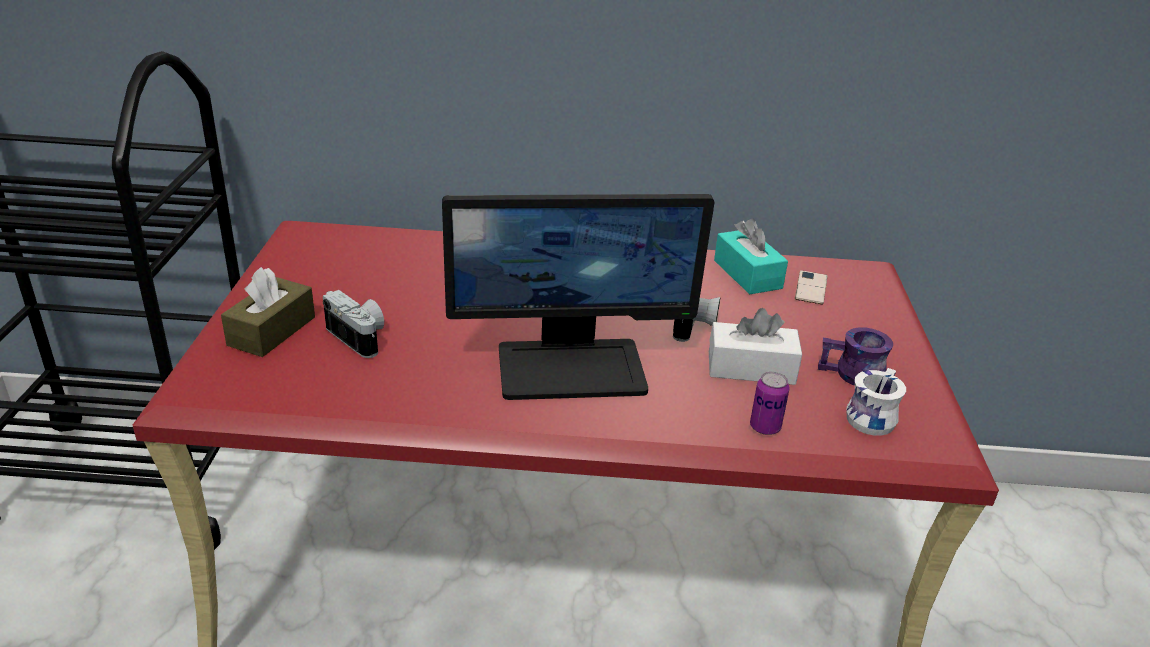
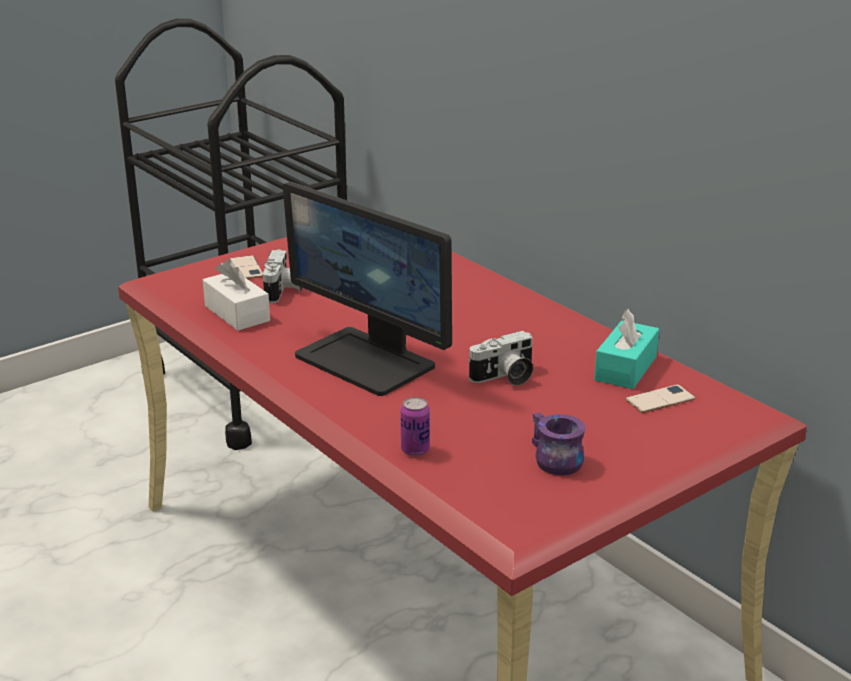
camera: 50 degrees right, 5 degrees down
brown tissue box [221,267,315,357] -> phone [230,255,263,279]
white tissue box [709,308,802,385] -> white tissue box moved to [203,259,270,331]
white mug [846,368,906,436] -> none

